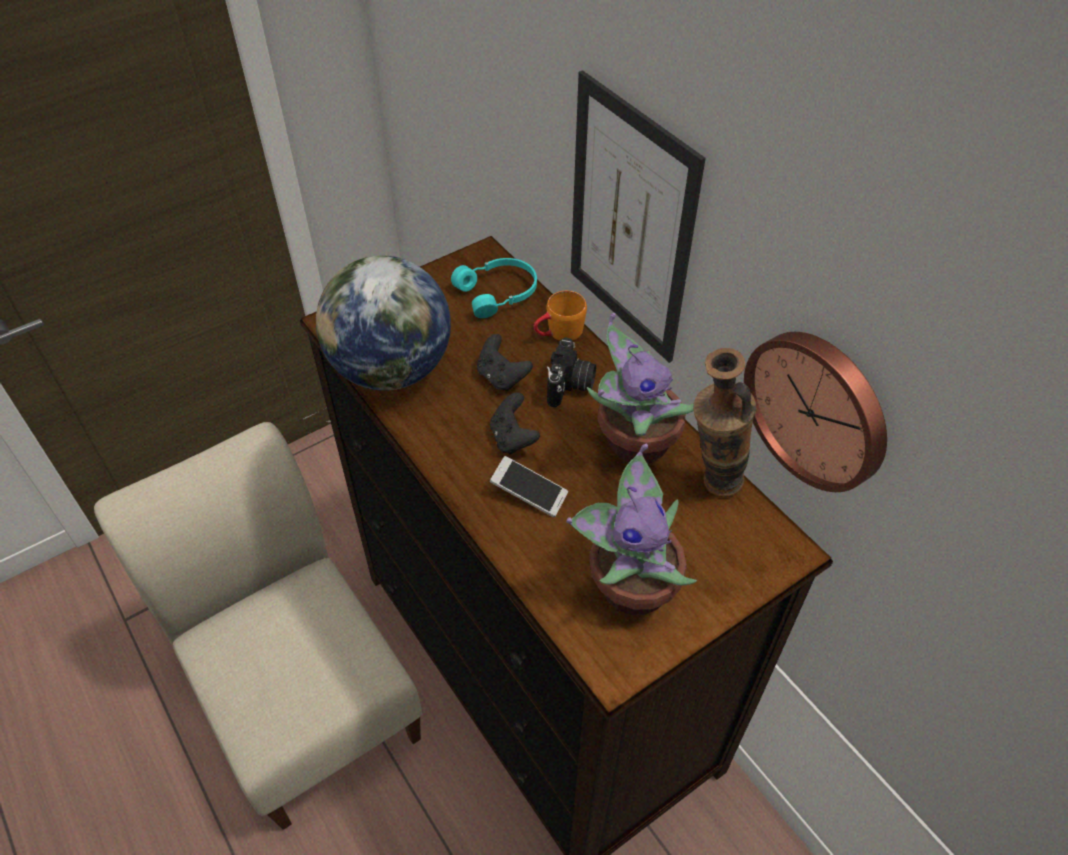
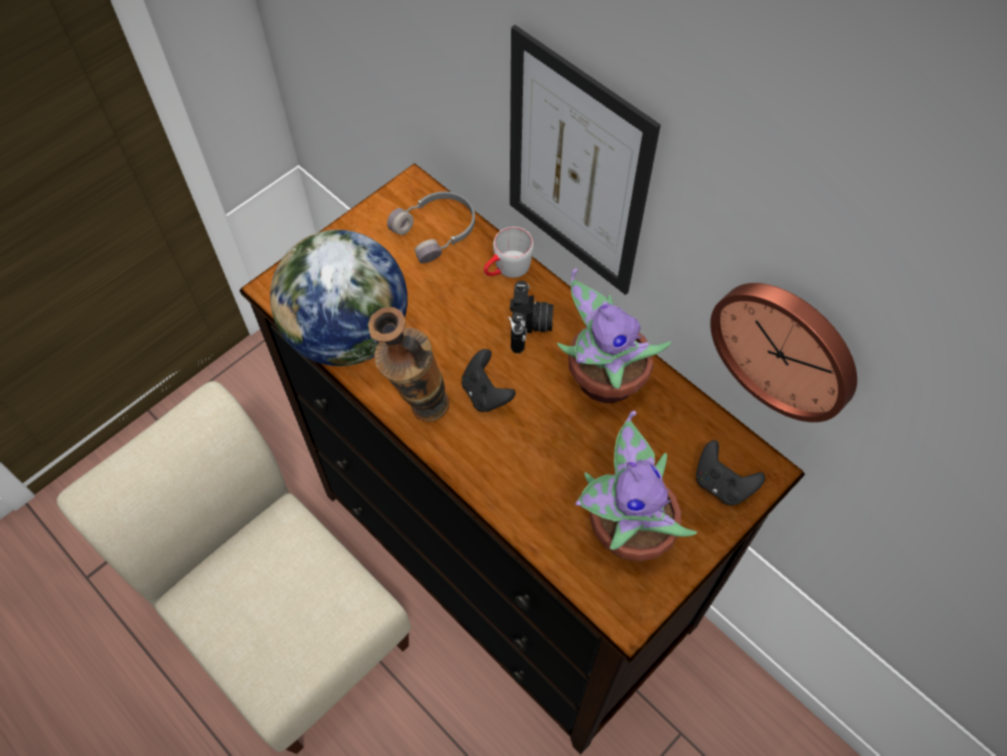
camera: 10 degrees left, 10 degrees up
turquoise headphones [451,258,537,318] -> grey headphones [387,192,475,263]
black game controller [477,334,533,392] -> black game controller moved to [696,440,765,506]
phone [490,456,568,517] -> none
orange mug [534,291,587,341] -> grey mug [484,227,534,278]
vase [693,348,756,497] -> vase moved to [368,307,449,422]

